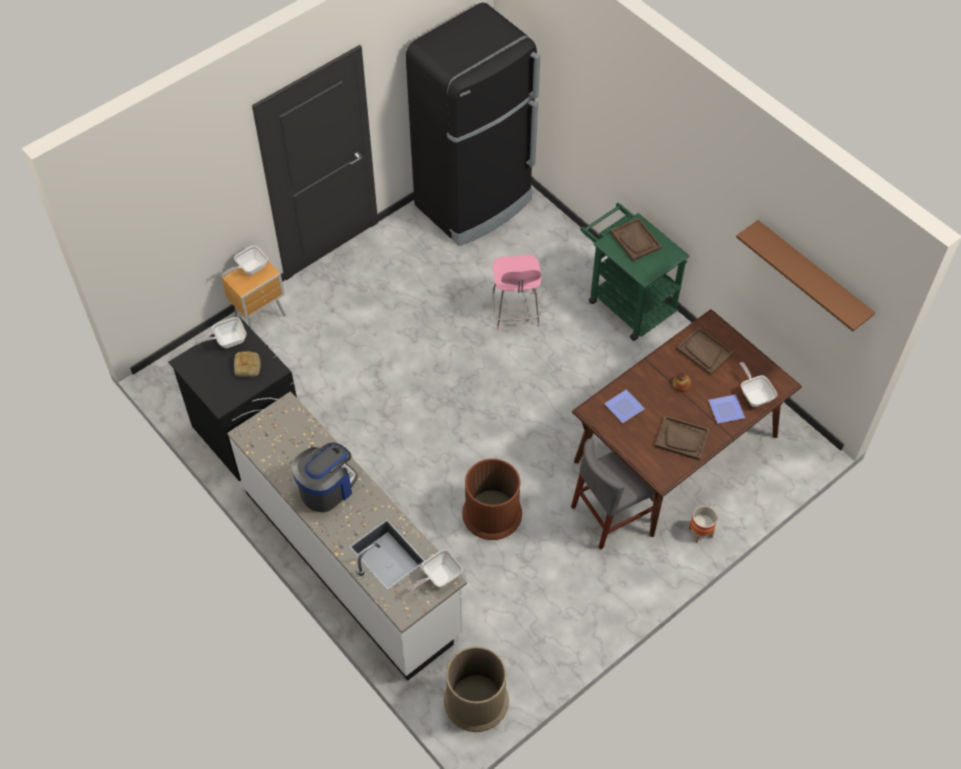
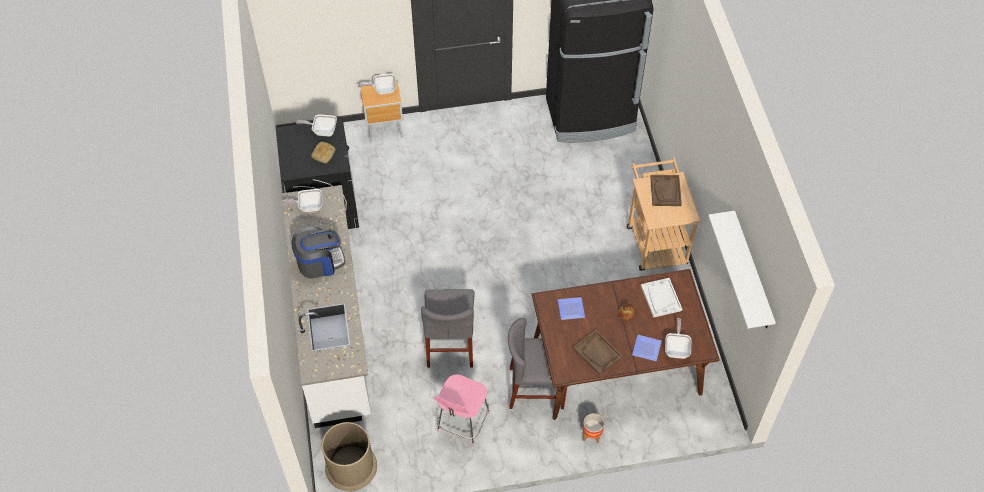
camera: 30 degrees right, 0 degrees up
frying pan [408,550,462,592] -> frying pan moved to [280,189,323,212]
brown trash can [462,459,522,540] -> grey chair [421,289,475,368]
pink chair [492,255,542,330] -> pink chair moved to [434,374,490,446]
green cart [580,203,690,341] -> beige cart [627,158,700,271]
brown tray [676,327,734,376] -> white tray [641,278,682,318]
brown shelf [736,220,875,331] -> white shelf [708,211,776,329]

